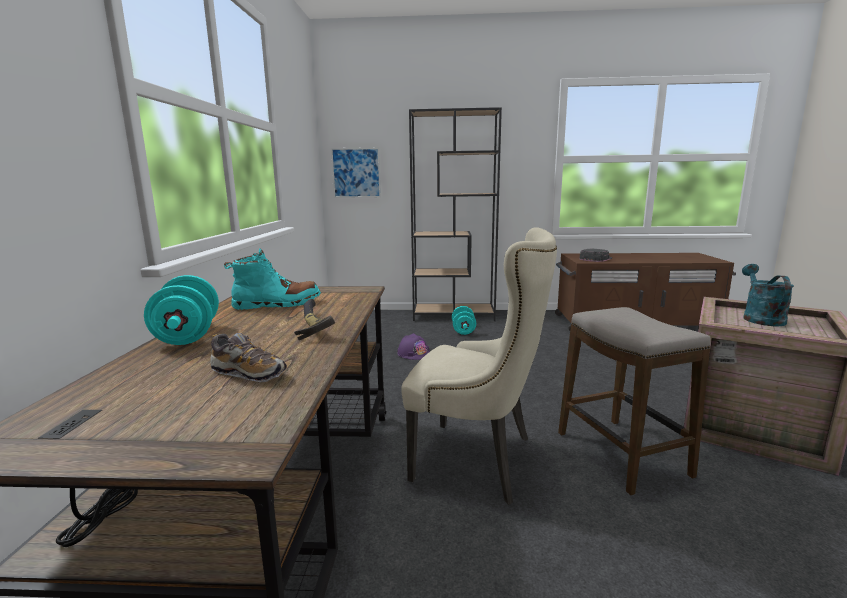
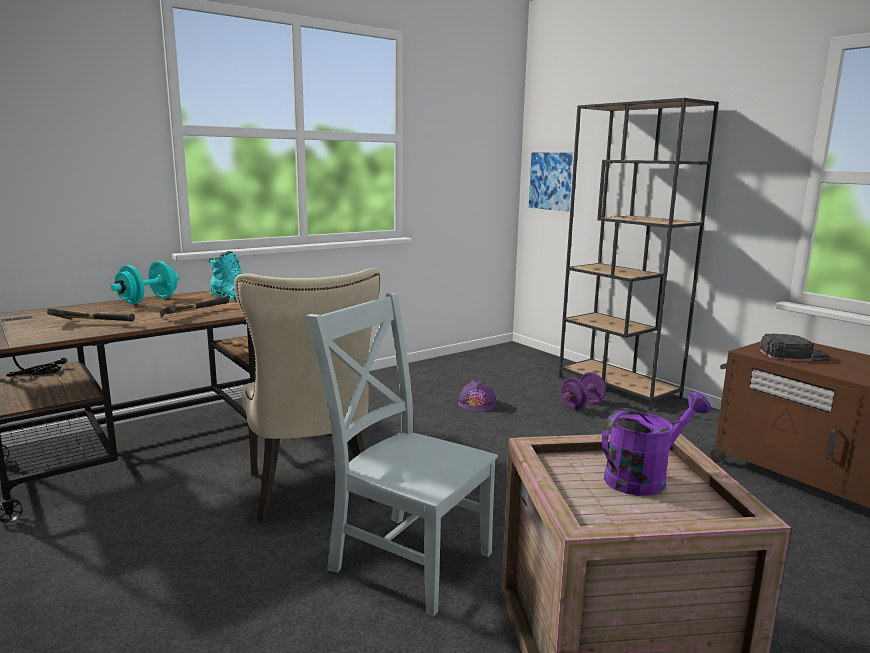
camera: 50 degrees right, 0 degrees up
shoe [210,333,287,382] -> hammer [47,308,135,322]
turquoise dumbbell [452,306,476,335] -> purple dumbbell [561,372,606,410]
stool [558,307,711,495] -> grey chair [306,292,498,617]
turquoise watering can [742,264,794,326] -> purple watering can [602,392,711,496]

